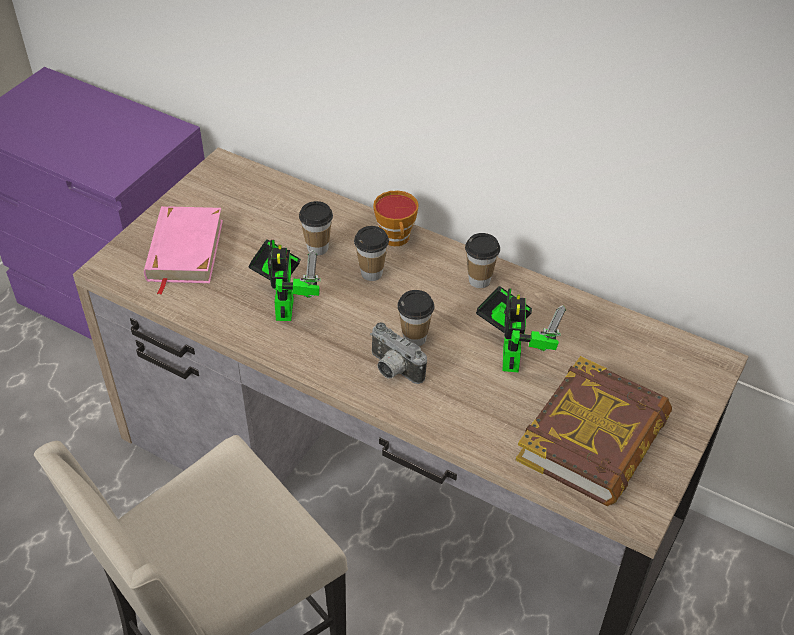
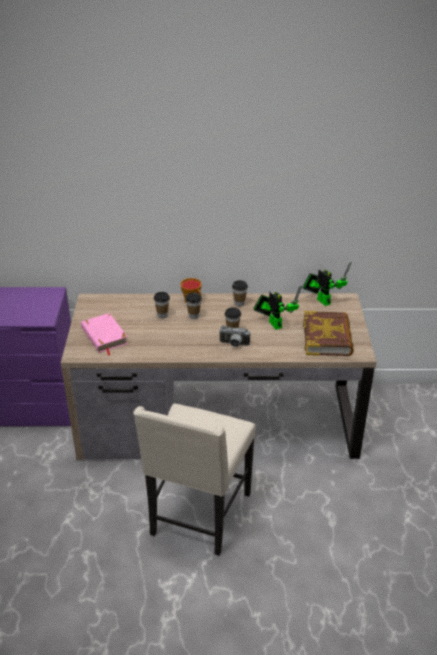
camera: 30 degrees left, 10 degrees down
toy robot [248,239,321,321] -> toy robot moved to [302,262,352,306]

